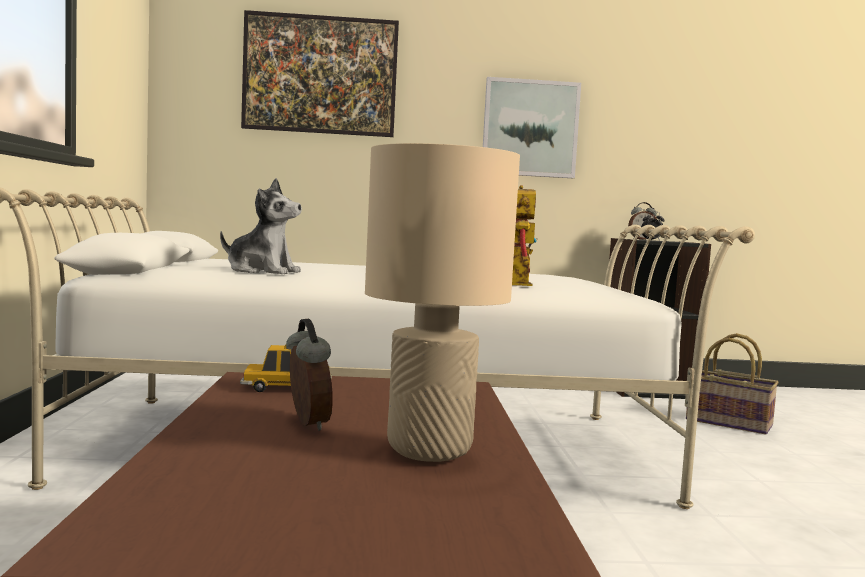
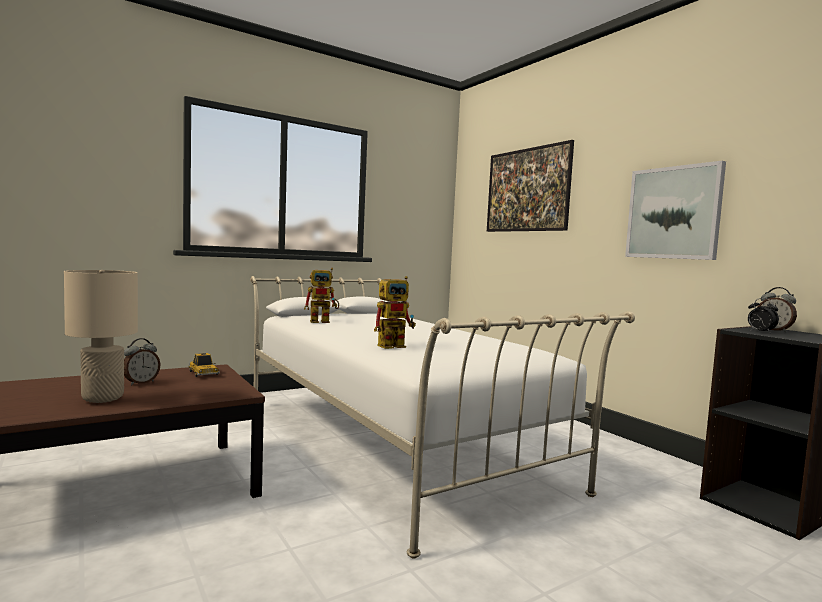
camera: 60 degrees right, 0 degrees up
plush toy [220,178,302,274] -> toy robot [304,268,339,323]
basket [686,333,779,434] -> none

